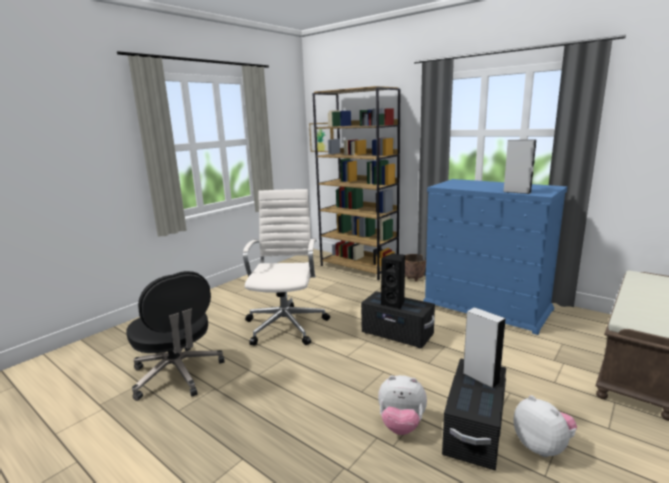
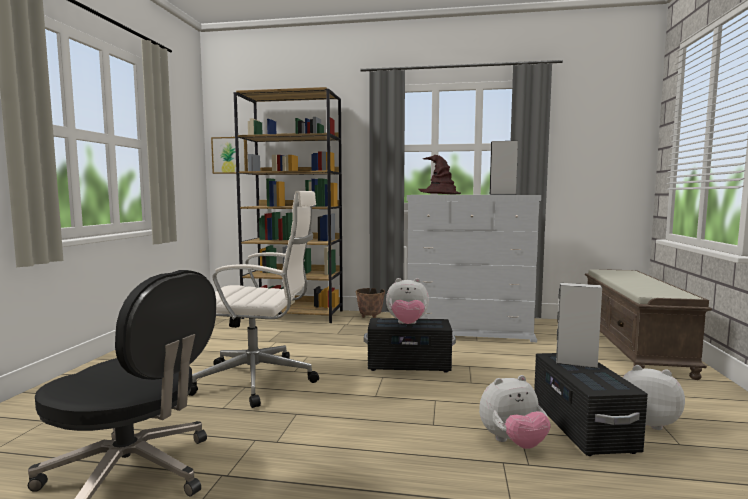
camera: 30 degrees left, 10 degrees down
white office chair [243,189,330,345] -> white office chair turned 120 degrees clockwise [189,191,319,408]
black speaker [381,253,405,309] -> plush toy [386,278,429,324]
blue dresser [423,179,568,335] -> white dresser [407,195,541,342]
none -> brown hat [418,155,461,195]

